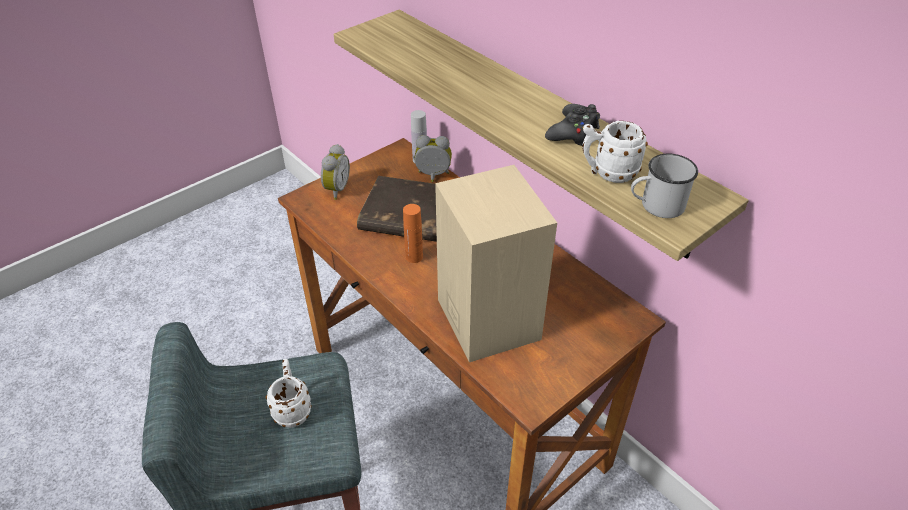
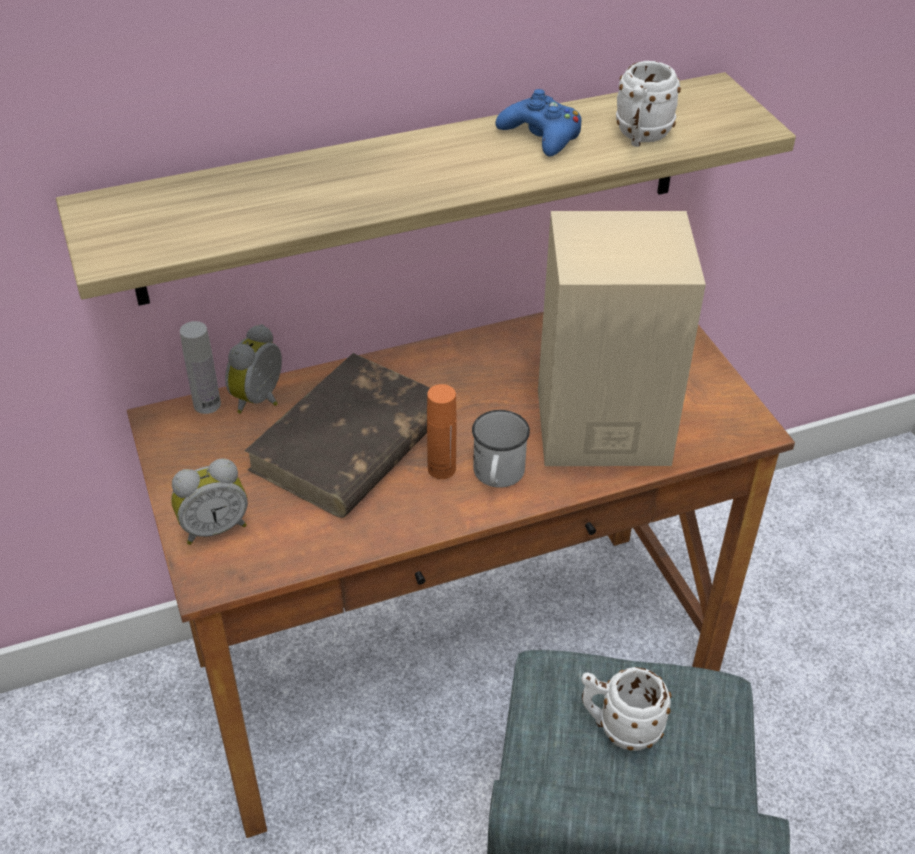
camera: 70 degrees left, 0 degrees up
alarm clock [321,144,350,200] -> alarm clock turned 120 degrees clockwise [171,458,248,545]
black game controller [545,104,600,146] -> blue game controller [495,89,582,157]
white mug [631,154,698,218] -> white mug moved to [472,410,530,488]

